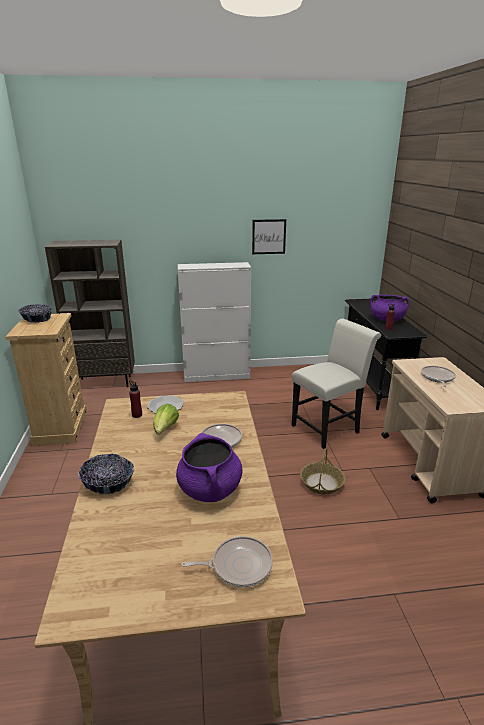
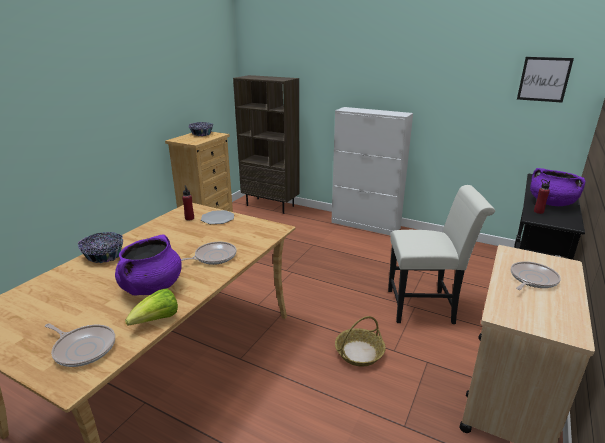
camera: 35 degrees right, 0 degrees up
lettuce [153,404,179,435] -> lettuce moved to [125,289,178,326]
picture [252,219,286,254] -> picture moved to [517,57,574,103]

